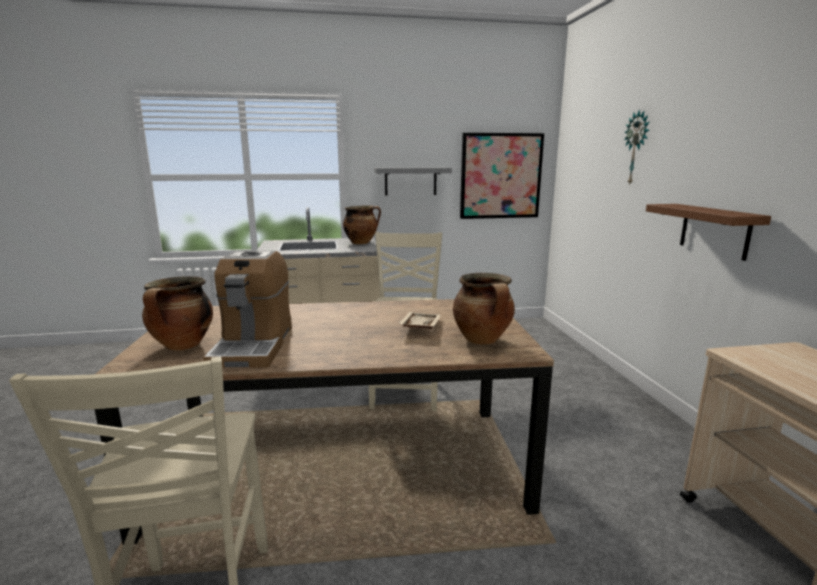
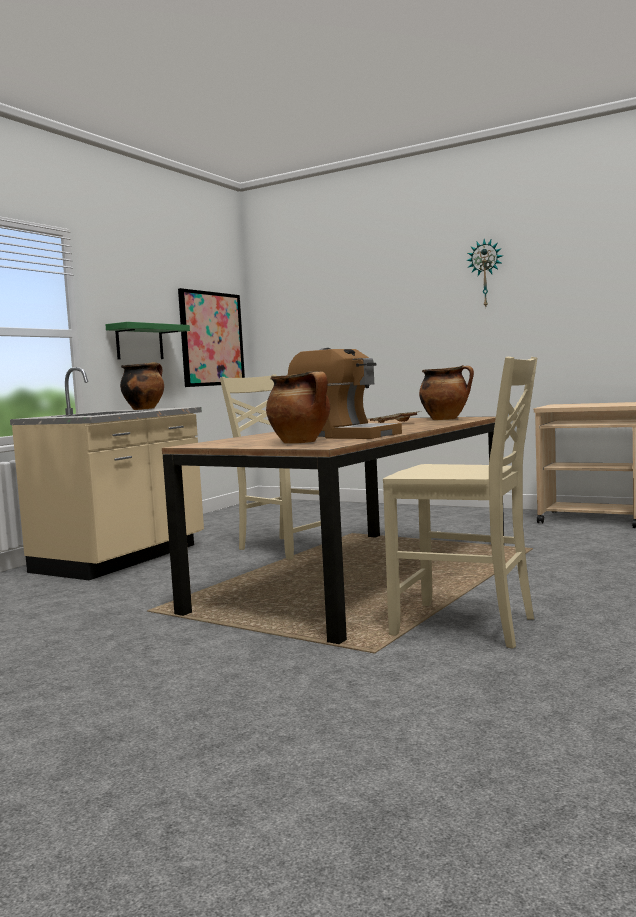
camera: 50 degrees left, 10 degrees down
grey shelf [375,168,452,196] -> green shelf [105,322,190,359]
wall clock [624,109,649,186] -> wall clock moved to [466,239,503,307]
brown shelf [646,204,771,261] -> none

